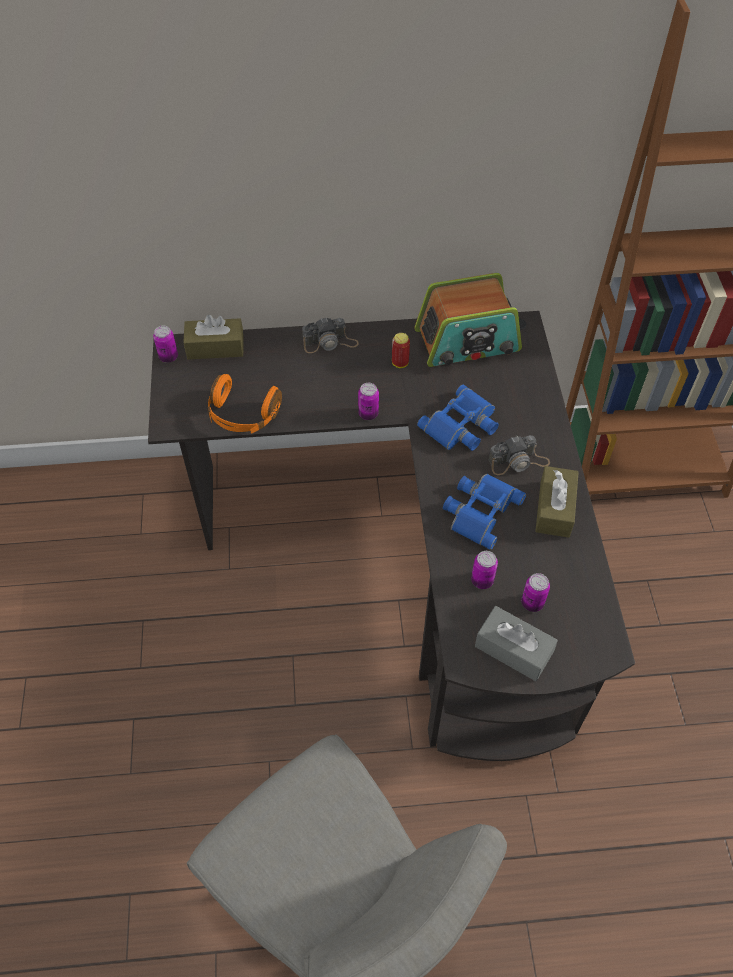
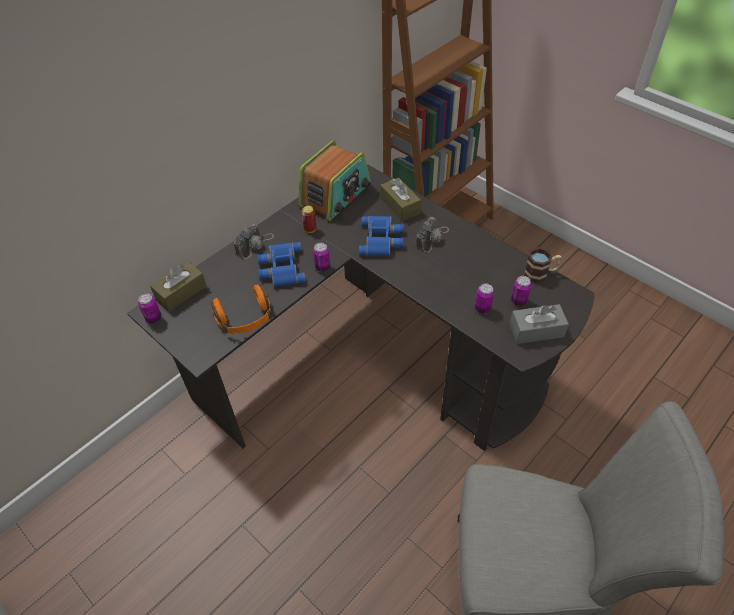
camera: 40 degrees left, 5 degrees down
blue binoculars [443,474,526,550] -> blue binoculars moved to [257,242,306,287]
brown tissue box [535,466,579,538] -> brown tissue box moved to [380,177,421,221]
none -> mug [524,247,562,283]

